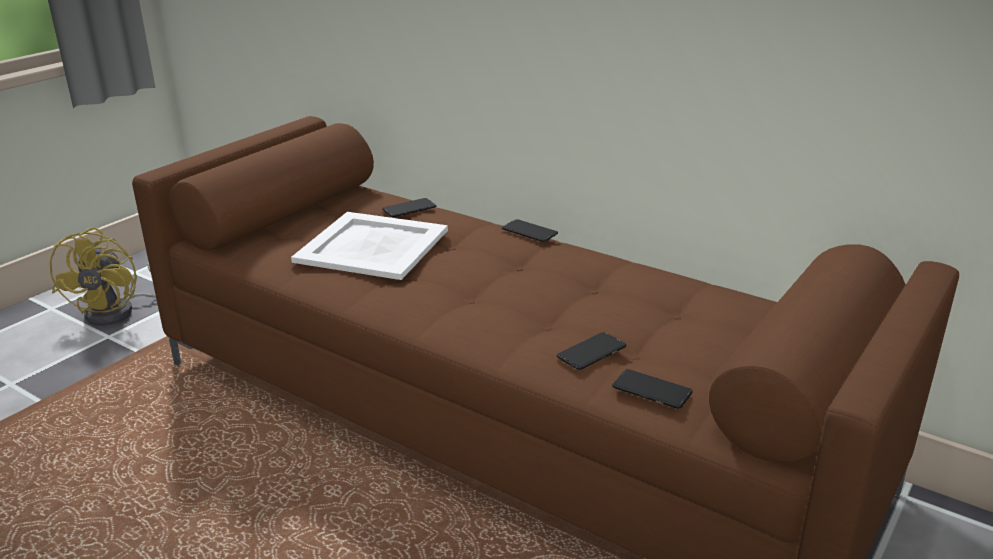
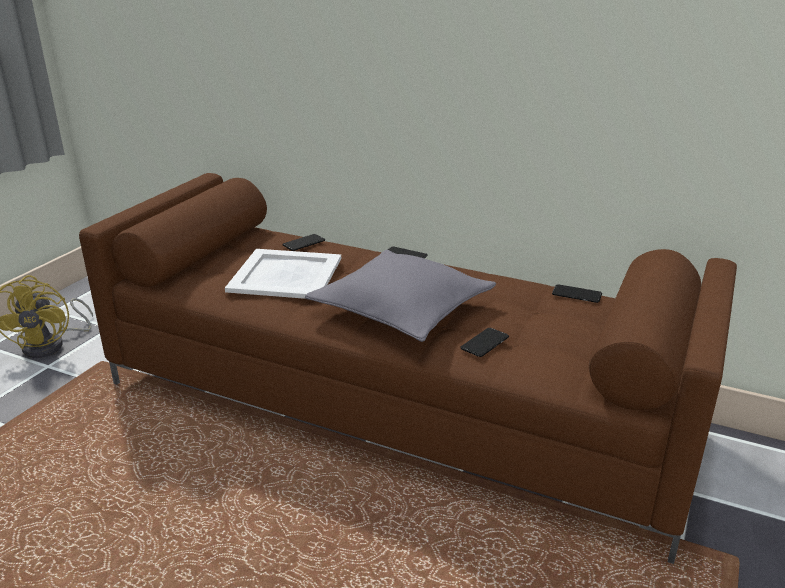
camera: 10 degrees left, 0 degrees up
phone [612,369,693,409] -> phone moved to [552,284,602,303]
none -> grey pillow [305,250,496,342]

